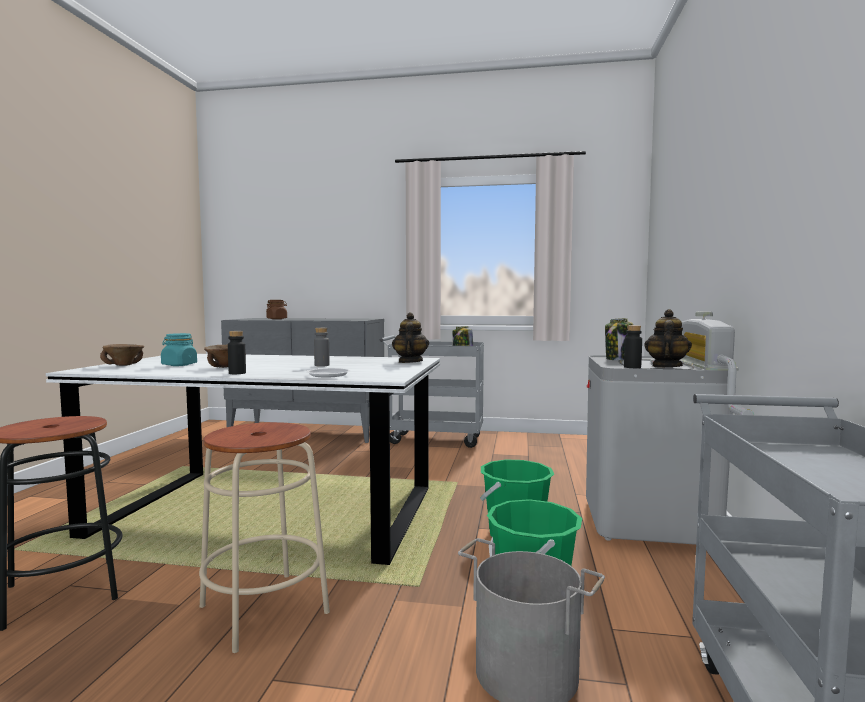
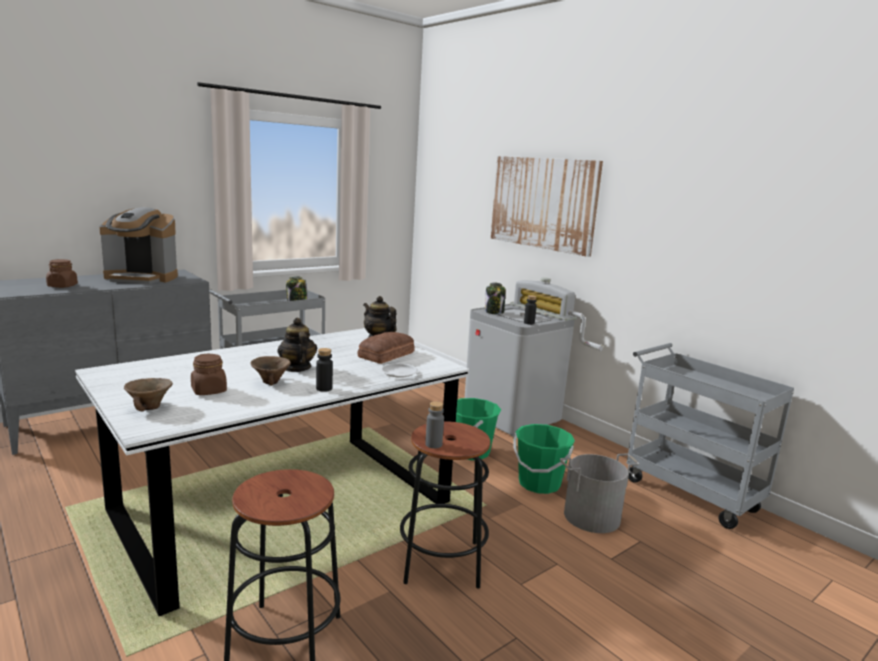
camera: 50 degrees left, 10 degrees up
turquoise jar [161,333,197,366] -> brown jar [191,353,227,395]
beige stool [199,422,330,653] -> black stool [400,421,491,589]
grey bottle [314,328,330,367] -> grey bottle moved to [425,401,444,448]
teapot [645,309,692,367] -> teapot moved to [277,318,317,372]
none -> coffee machine [99,207,178,284]
none -> bread [358,332,415,364]
none -> picture [491,156,603,257]

